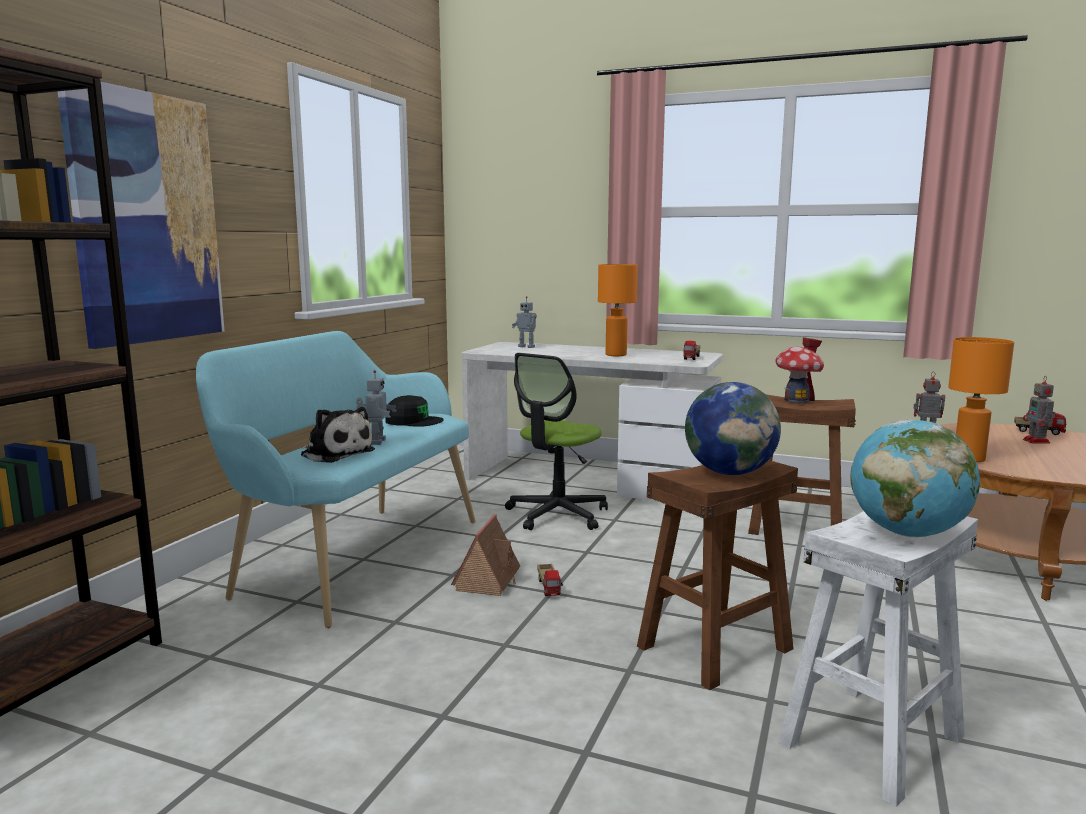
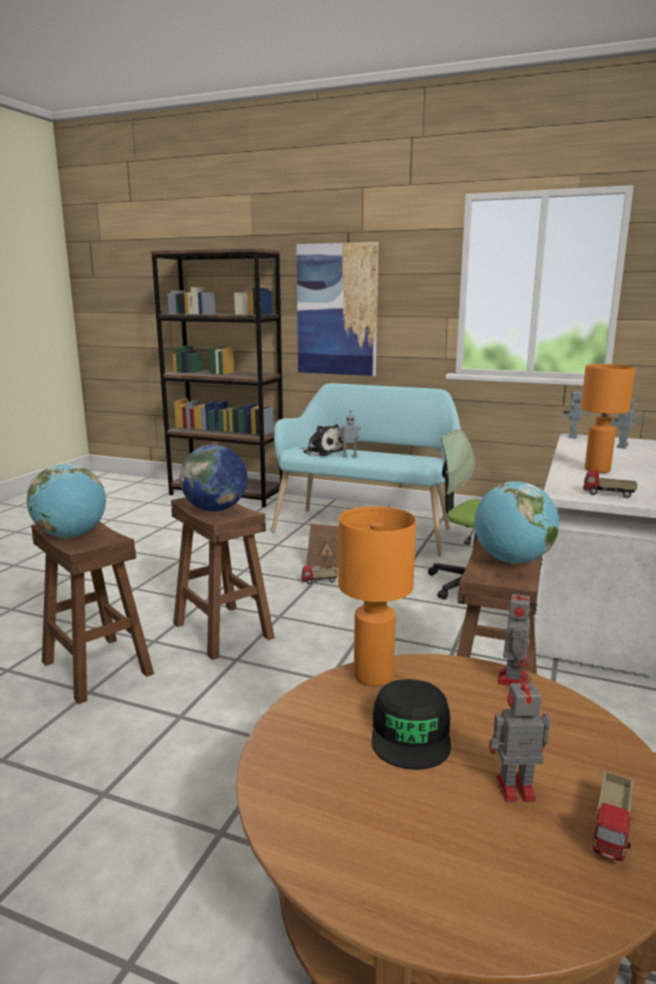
camera: 90 degrees right, 5 degrees up
plush toy [301,407,375,463] -> plush toy turned 90 degrees counterclockwise [298,424,343,456]
black cap [386,395,444,427] -> black cap moved to [372,679,451,770]
toy house [775,337,824,403] -> globe [474,481,559,564]
white stool [778,511,978,807] -> brown stool [31,521,154,704]
none -> toy robot [562,386,590,439]

